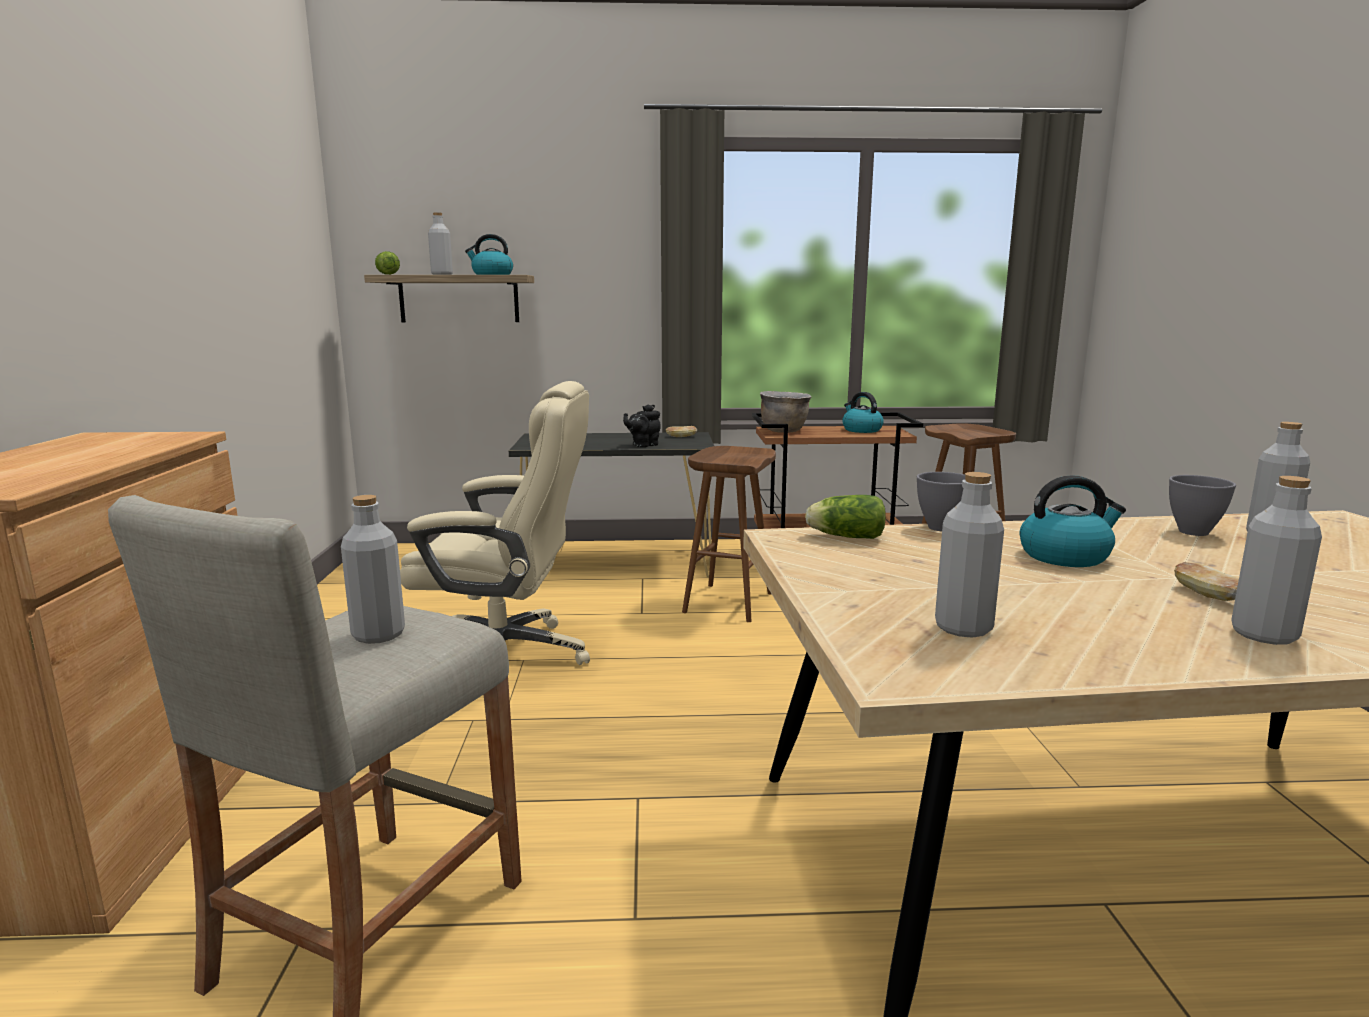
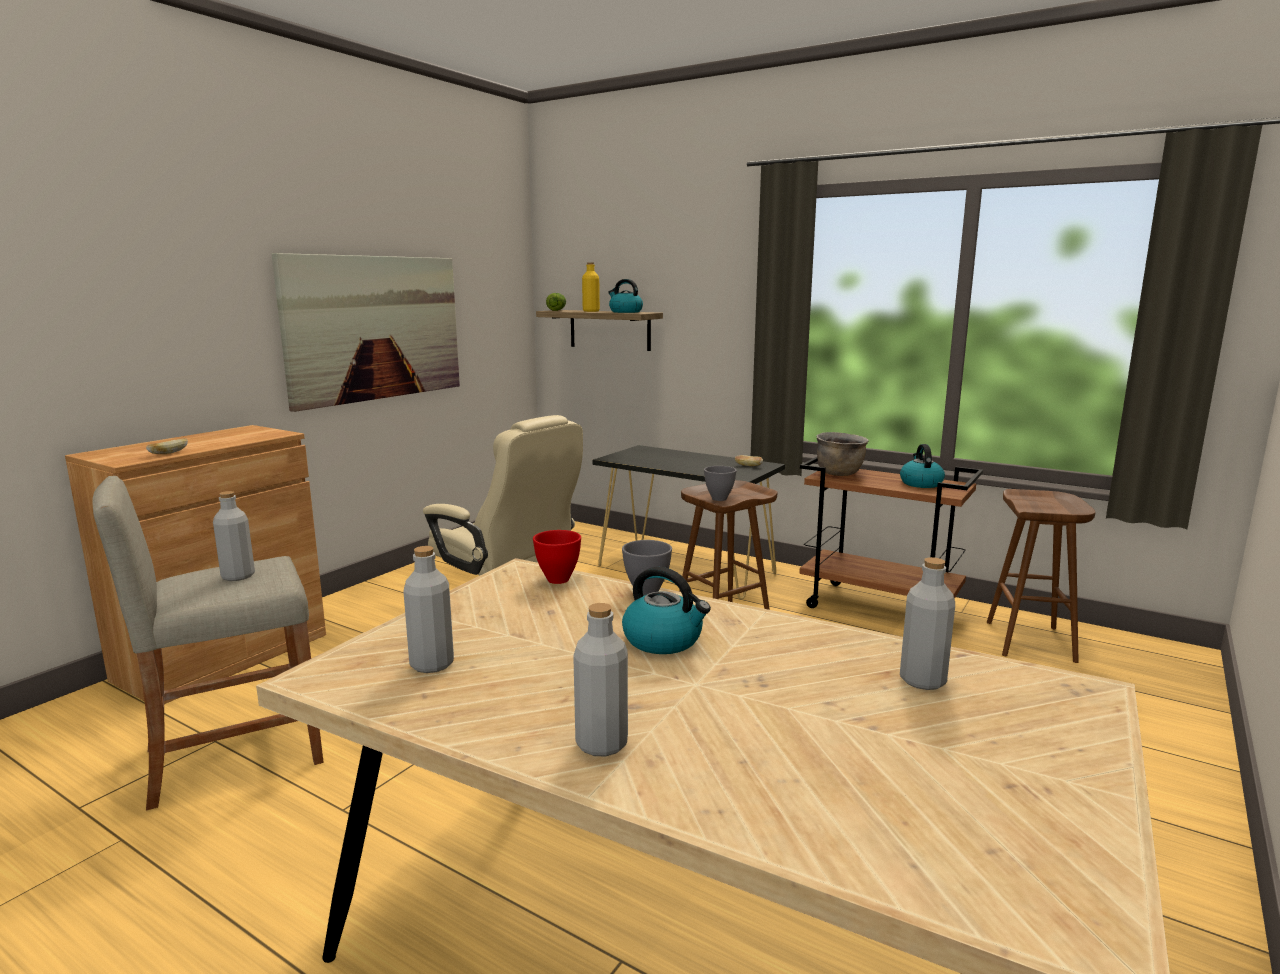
camera: 35 degrees right, 0 degrees up
grey bottle [428,212,453,275] -> yellow bottle [582,262,600,312]
black teapot [623,404,661,447] -> none
lettuce [805,495,886,539] -> red bowl [533,530,581,584]
grey bowl [1169,475,1236,536] -> grey bowl moved to [704,466,737,501]
bread [1174,562,1239,601] -> bread moved to [146,438,188,454]
none -> picture [272,253,460,412]

